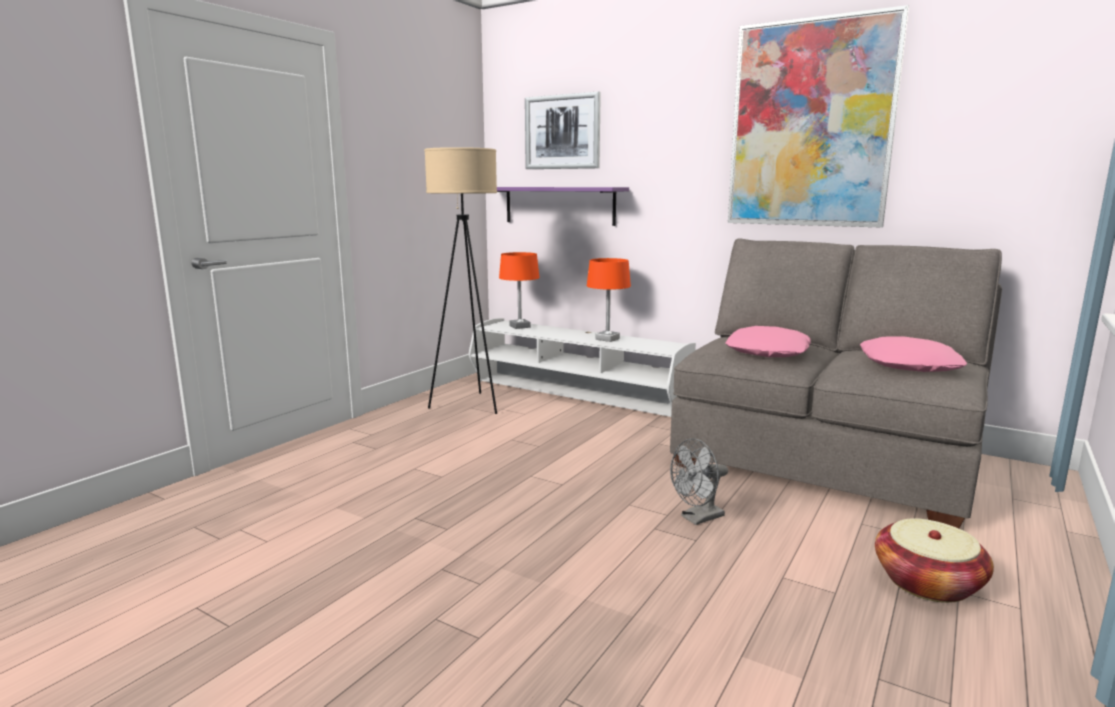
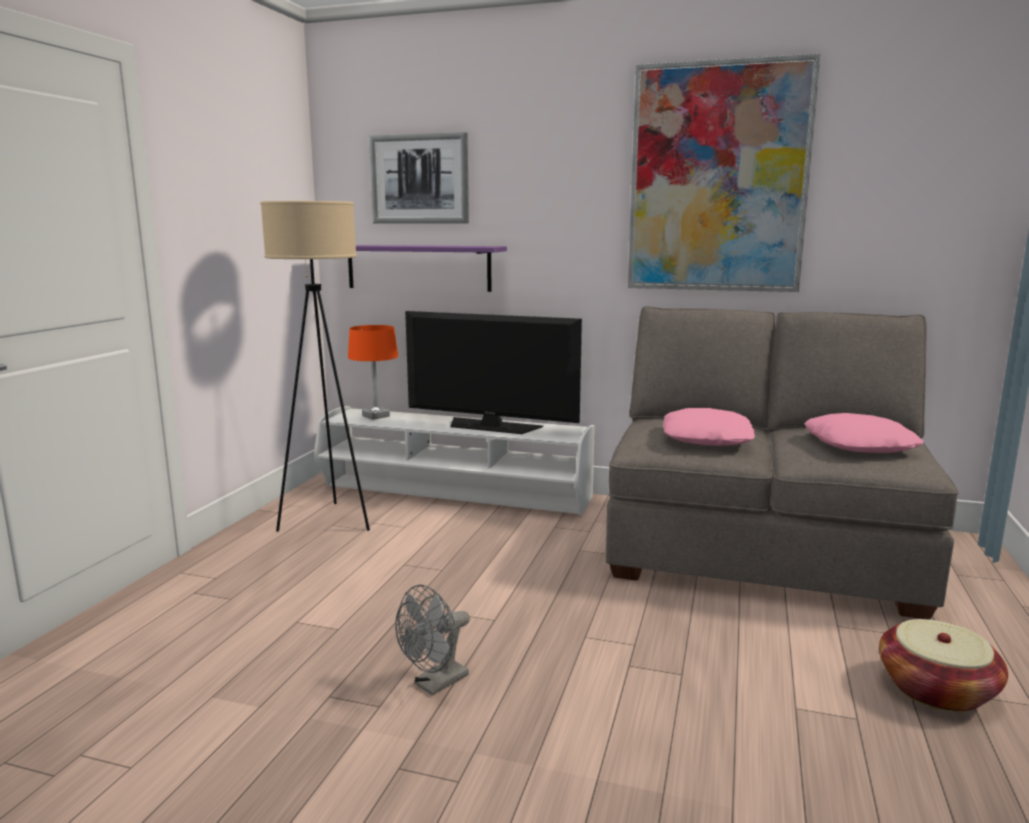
camera: 15 degrees left, 0 degrees up
orange table lamp [587,258,631,342] -> television [405,311,582,434]
grey fan [670,438,728,525] -> grey fan moved to [395,585,470,695]

